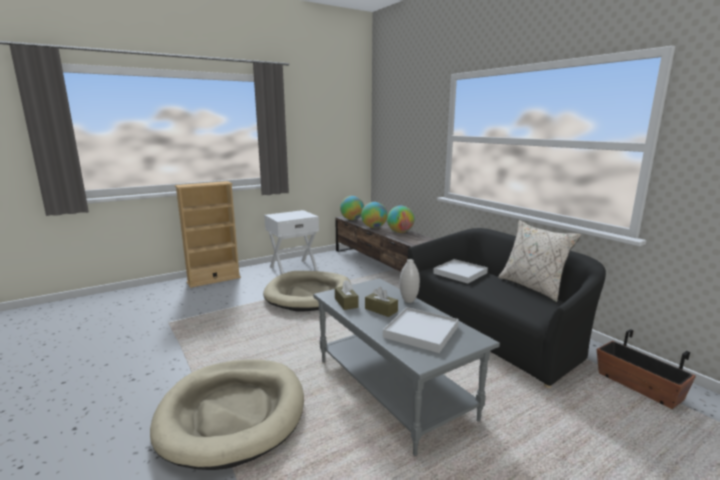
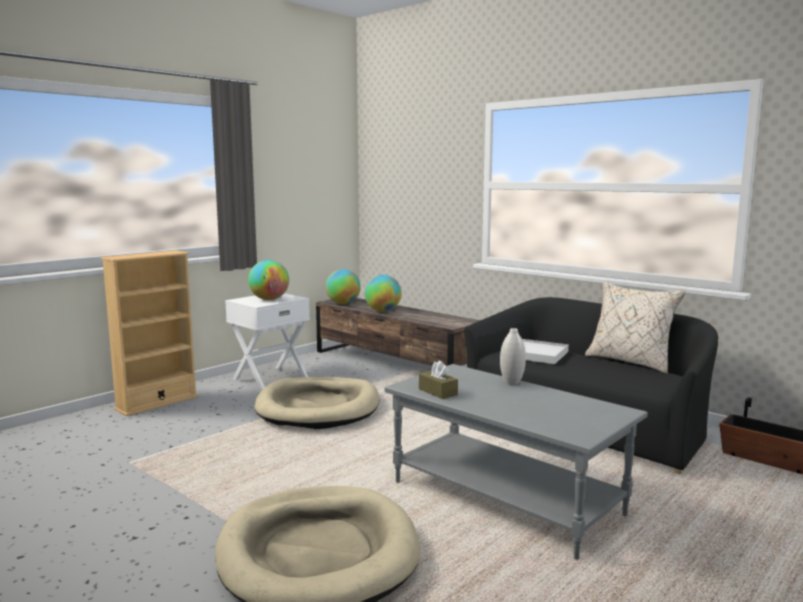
camera: 15 degrees left, 5 degrees down
brown tissue box [365,287,398,317] -> none
white tray [383,307,459,353] -> none
globe [387,206,415,233] -> globe moved to [248,260,289,300]

